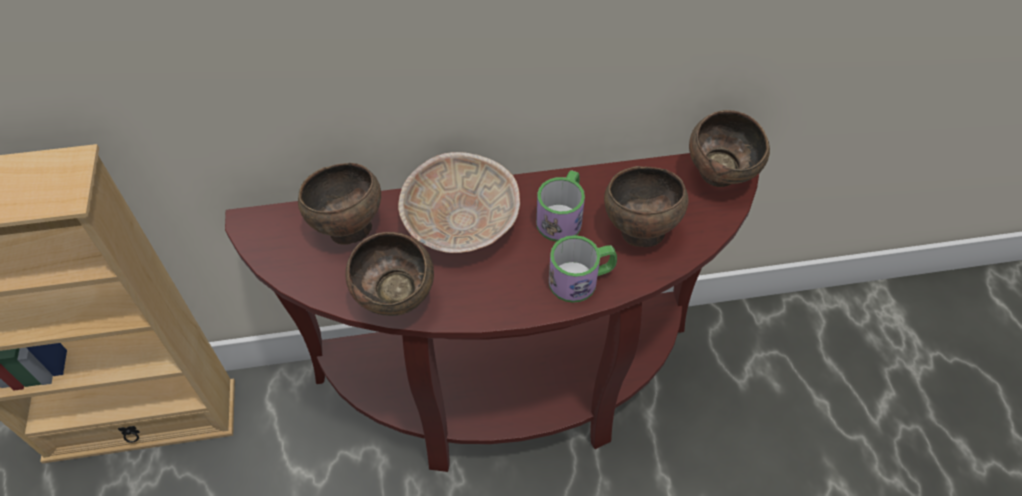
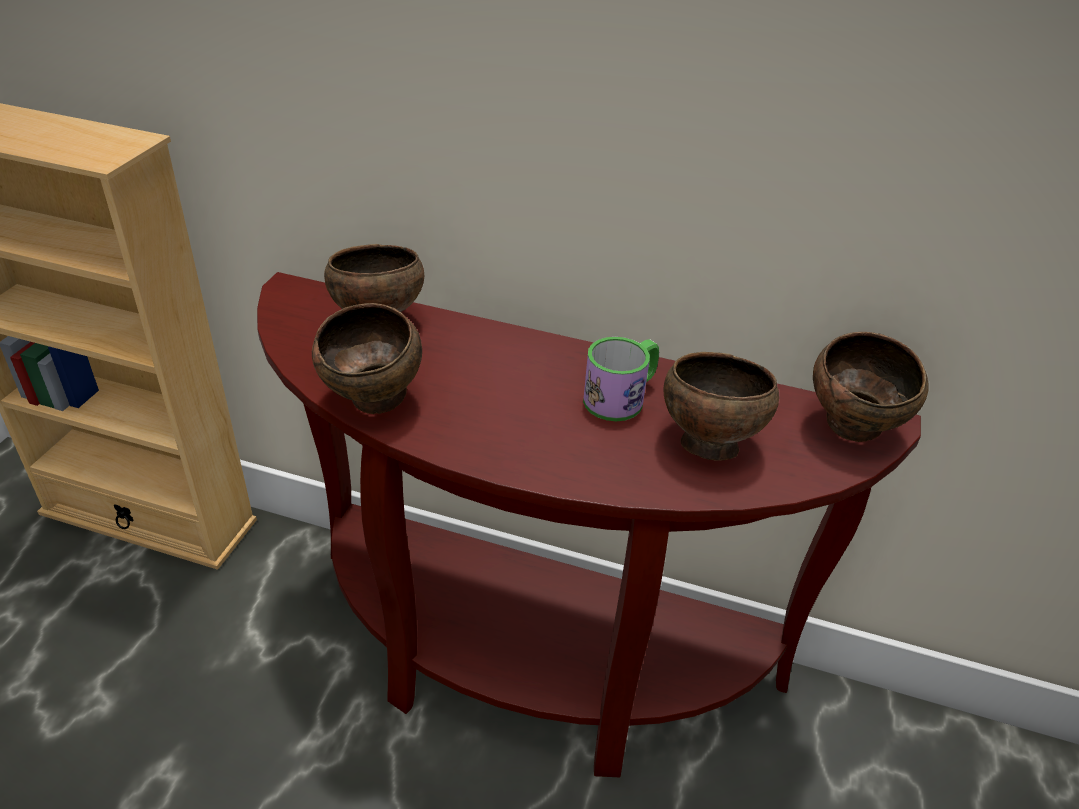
camera: 25 degrees right, 15 degrees down
beige bowl [398,152,520,253] -> none
mug [549,235,617,303] -> none

